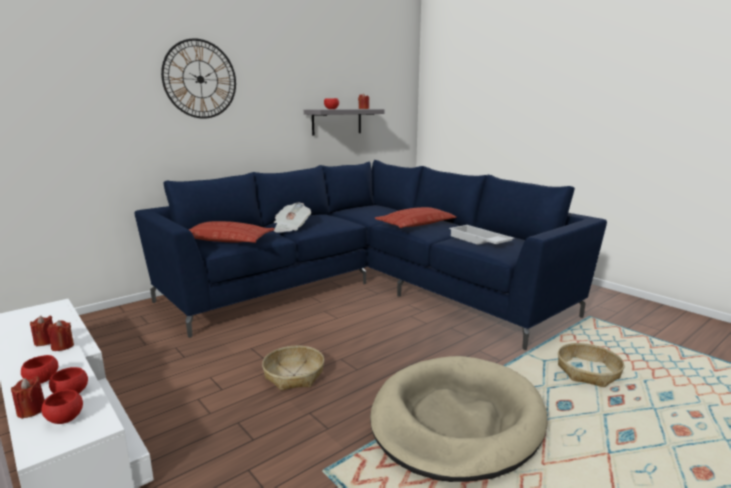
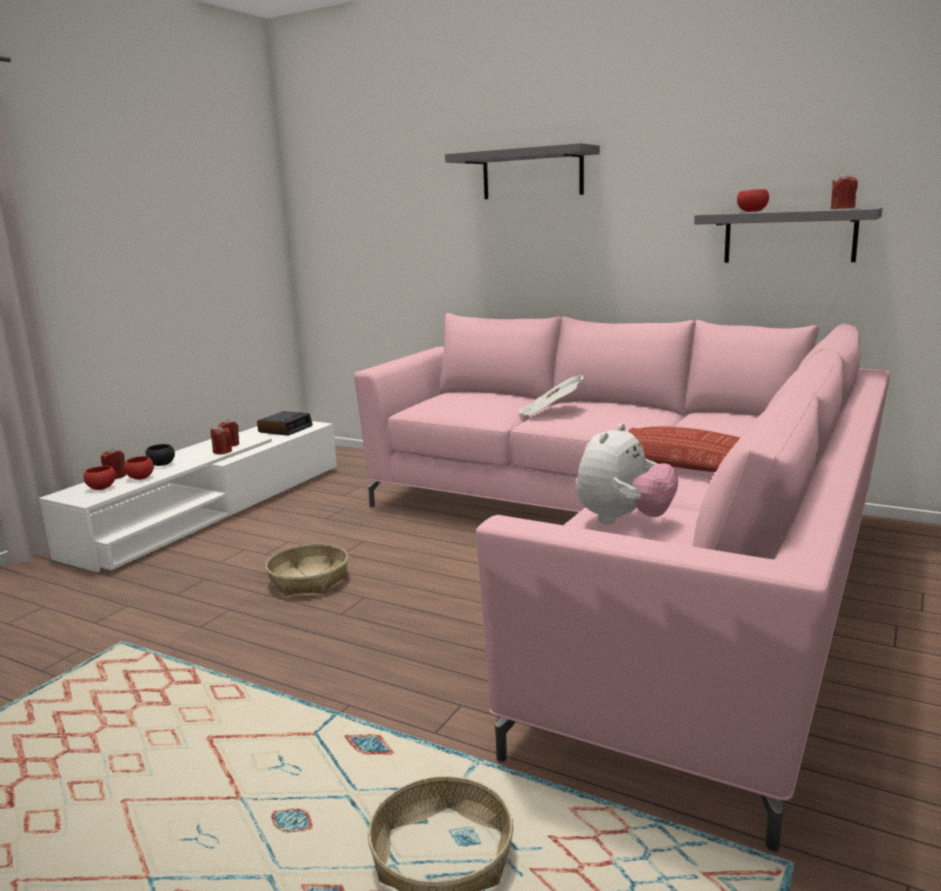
camera: 70 degrees right, 0 degrees up
red bowl [21,355,58,384] -> black bowl [146,444,175,466]
blue sofa [135,160,607,350] -> pink sofa [354,313,890,852]
wall clock [161,38,236,119] -> grey shelf [445,143,600,199]
pillow [188,221,275,243] -> none
beige dog bed [370,356,548,482] -> none
white tray [449,225,515,245] -> plush toy [577,423,678,524]
none -> alarm clock [257,411,313,436]

